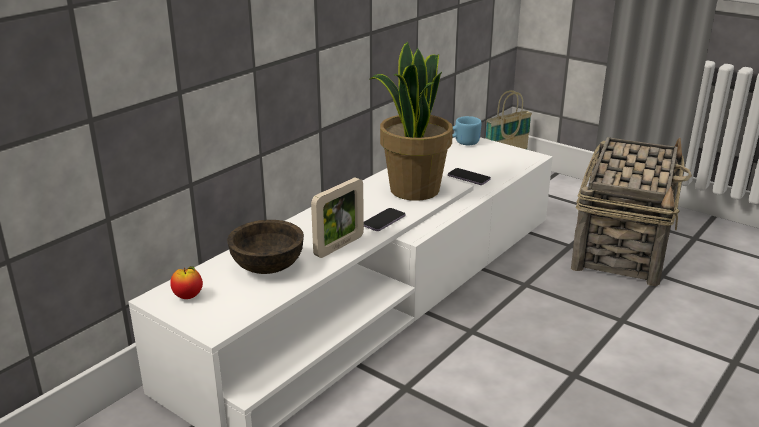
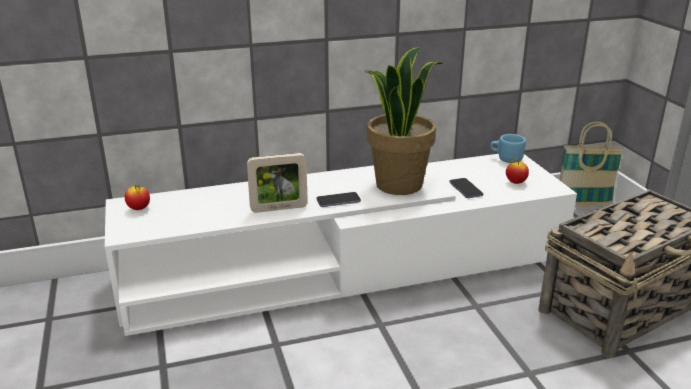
camera: 35 degrees right, 0 degrees up
brown bowl [227,220,304,274] -> none
none -> apple [506,158,529,184]

